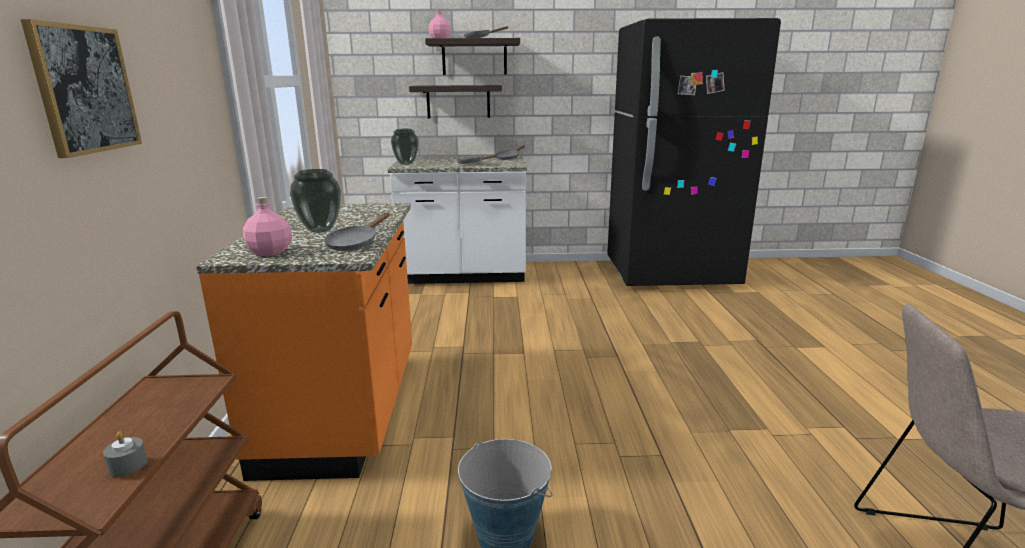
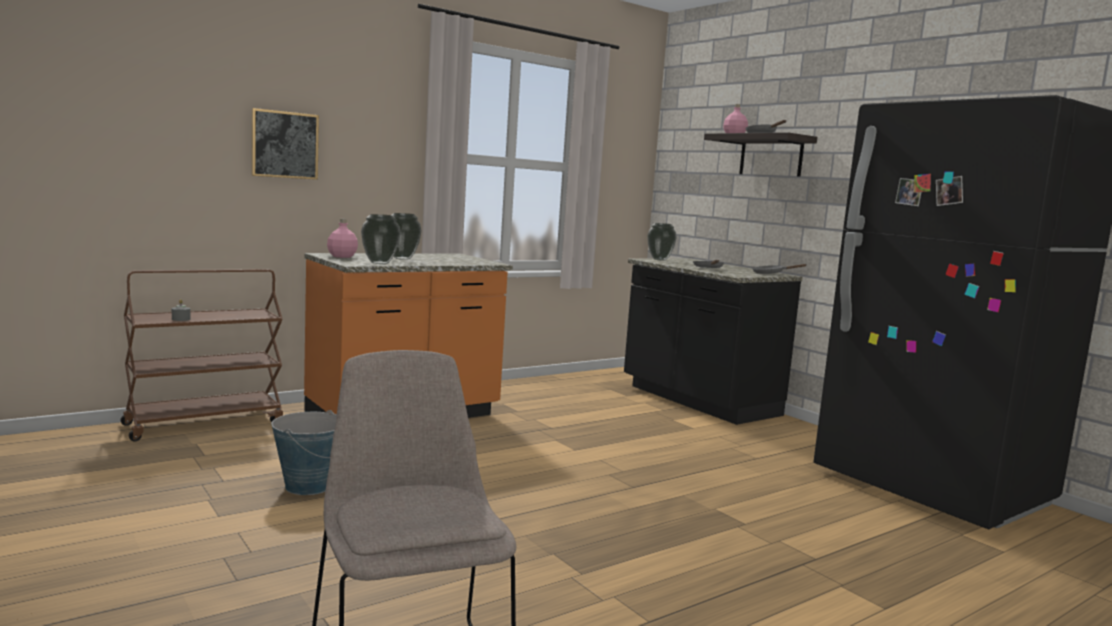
camera: 55 degrees right, 10 degrees down
grey frying pan [324,213,389,251] -> vase [361,214,401,264]
white counter [388,156,527,284] -> black counter [624,258,803,425]
shelf [409,85,502,118] -> none

